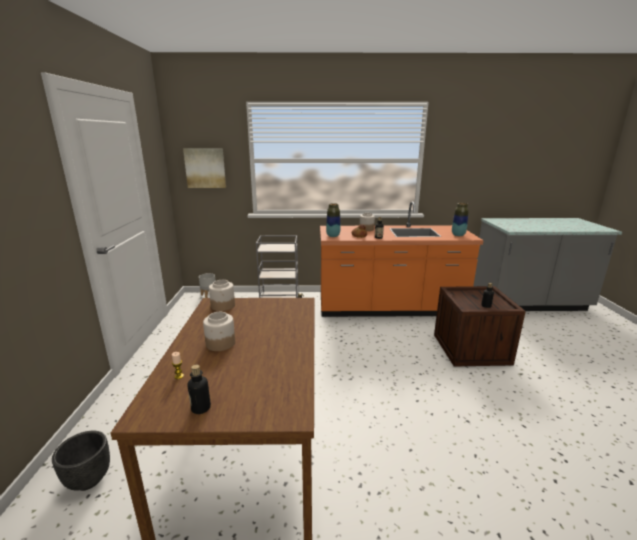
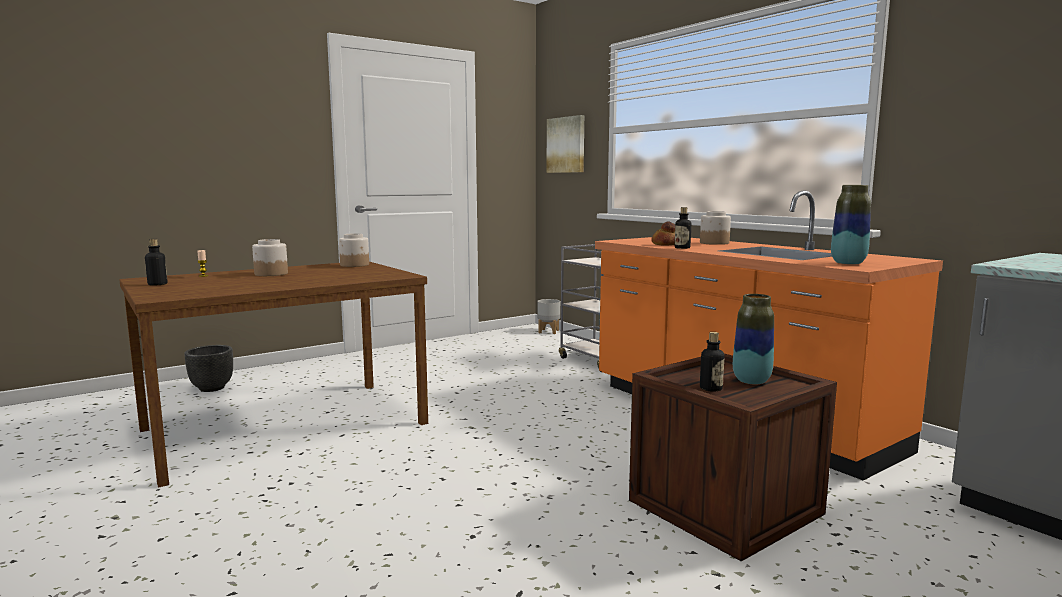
camera: 55 degrees right, 10 degrees down
vase [326,203,341,237] -> vase moved to [733,294,774,384]

